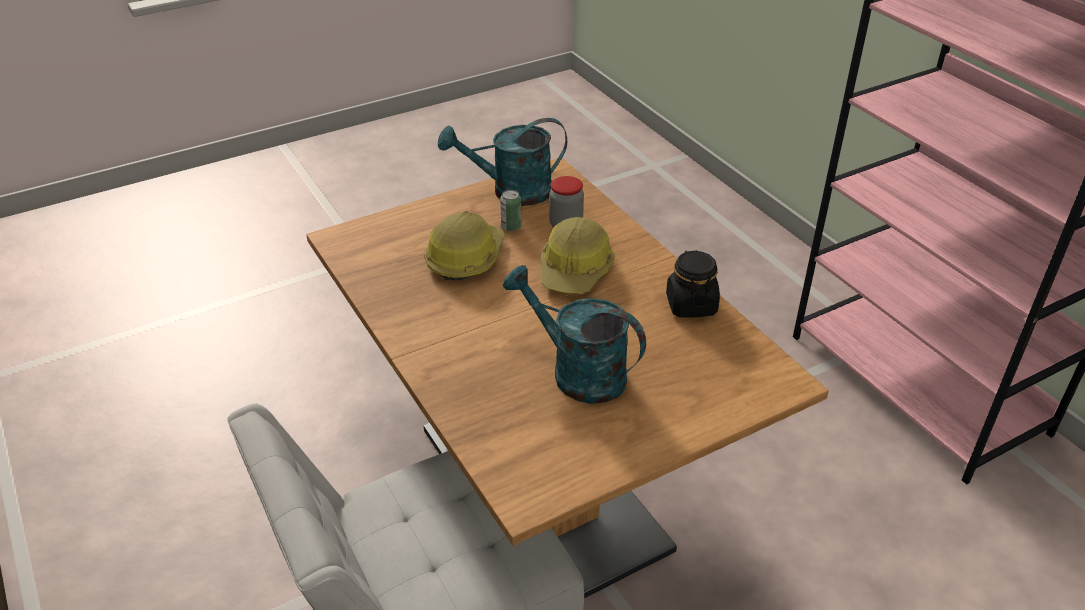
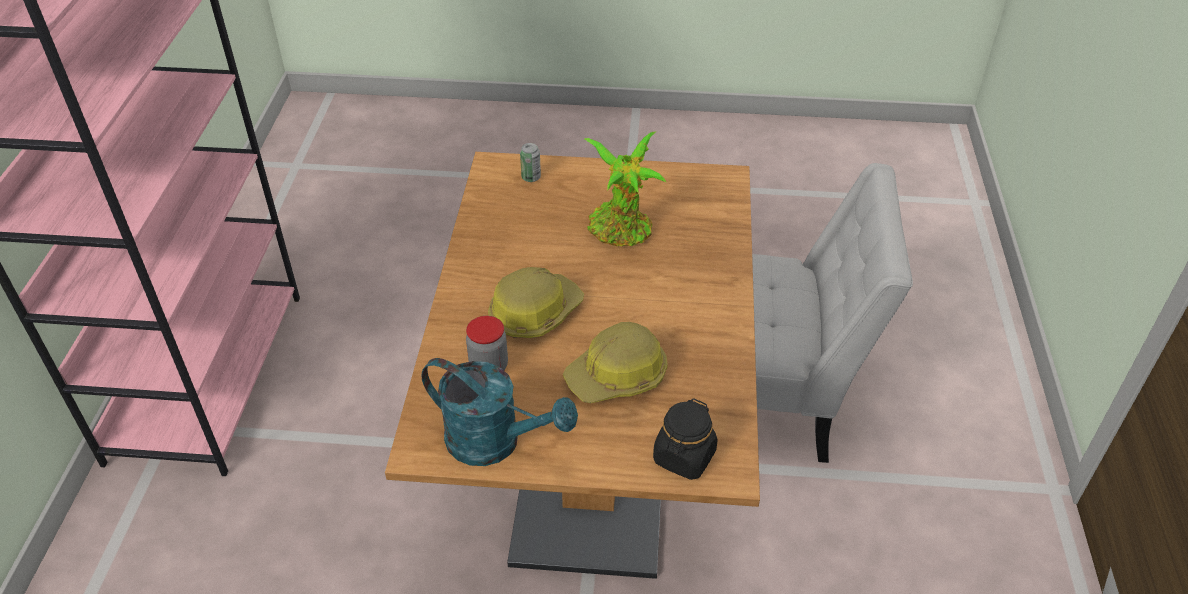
camera: 145 degrees left, 5 degrees up
can [500,190,521,231] -> can moved to [520,143,541,182]
turquoise watering can [503,265,646,404] -> potted plant [585,132,666,246]
black jar [666,250,720,317] -> black jar moved to [653,398,718,480]

